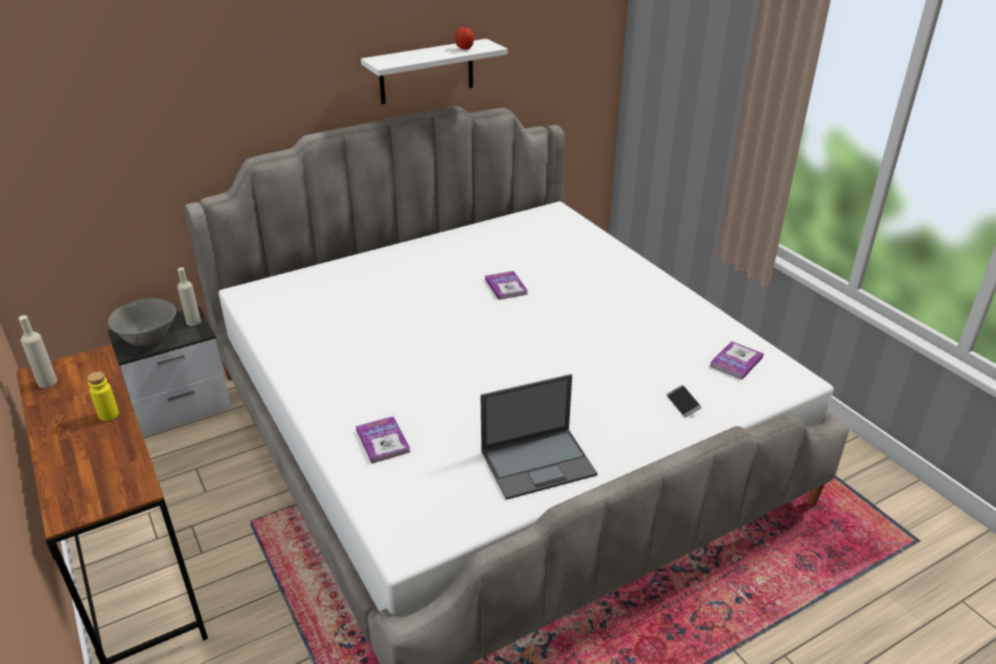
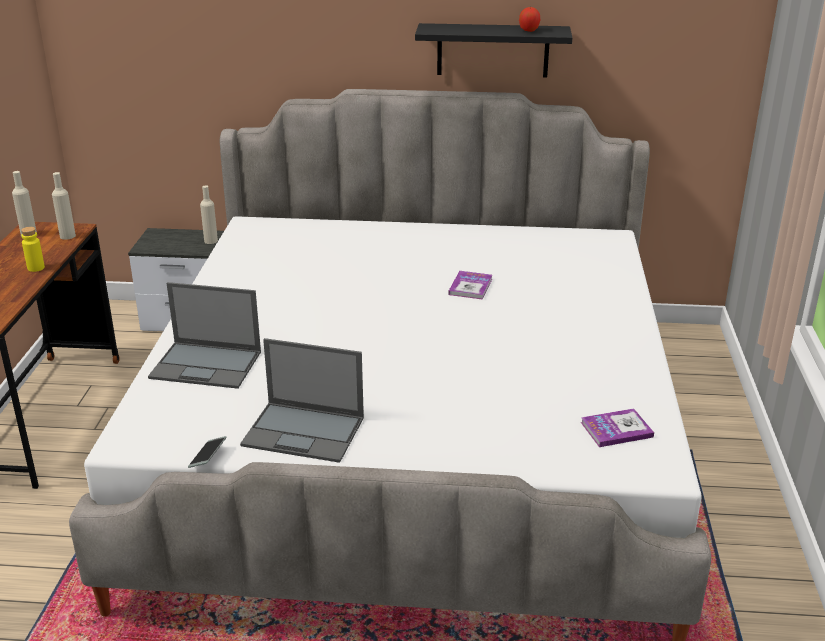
camera: 35 degrees right, 5 degrees down
grey bowl [108,298,176,346] -> none
book [356,416,410,464] -> laptop [148,282,261,389]
white shelf [361,39,507,104] -> black shelf [415,23,572,78]
phone [666,385,701,417] -> phone moved to [188,436,227,468]
none -> beige bottle [52,172,76,240]

